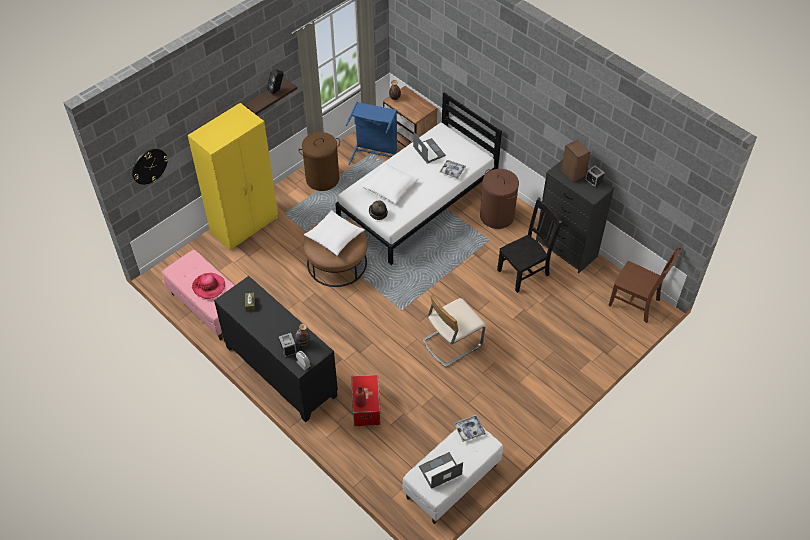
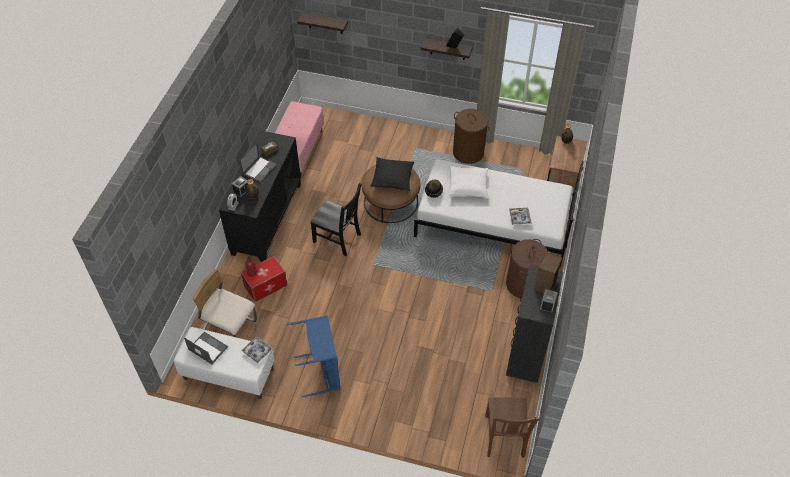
camera: 60 degrees right, 0 degrees up
wall clock [132,149,168,185] -> shelf [297,12,348,34]
yellow wardrobe [188,103,278,250] -> none
hat [192,273,225,299] -> none
white pillow [304,210,364,256] -> black pillow [371,157,414,191]
blue laundry basket [346,102,397,165] -> blue laundry basket moved to [287,316,340,397]
laptop [413,132,446,164] -> laptop moved to [240,142,277,183]
beige chair [422,293,486,368] -> beige chair moved to [193,269,257,337]
black chair [497,197,563,293] -> black chair moved to [310,183,362,256]

